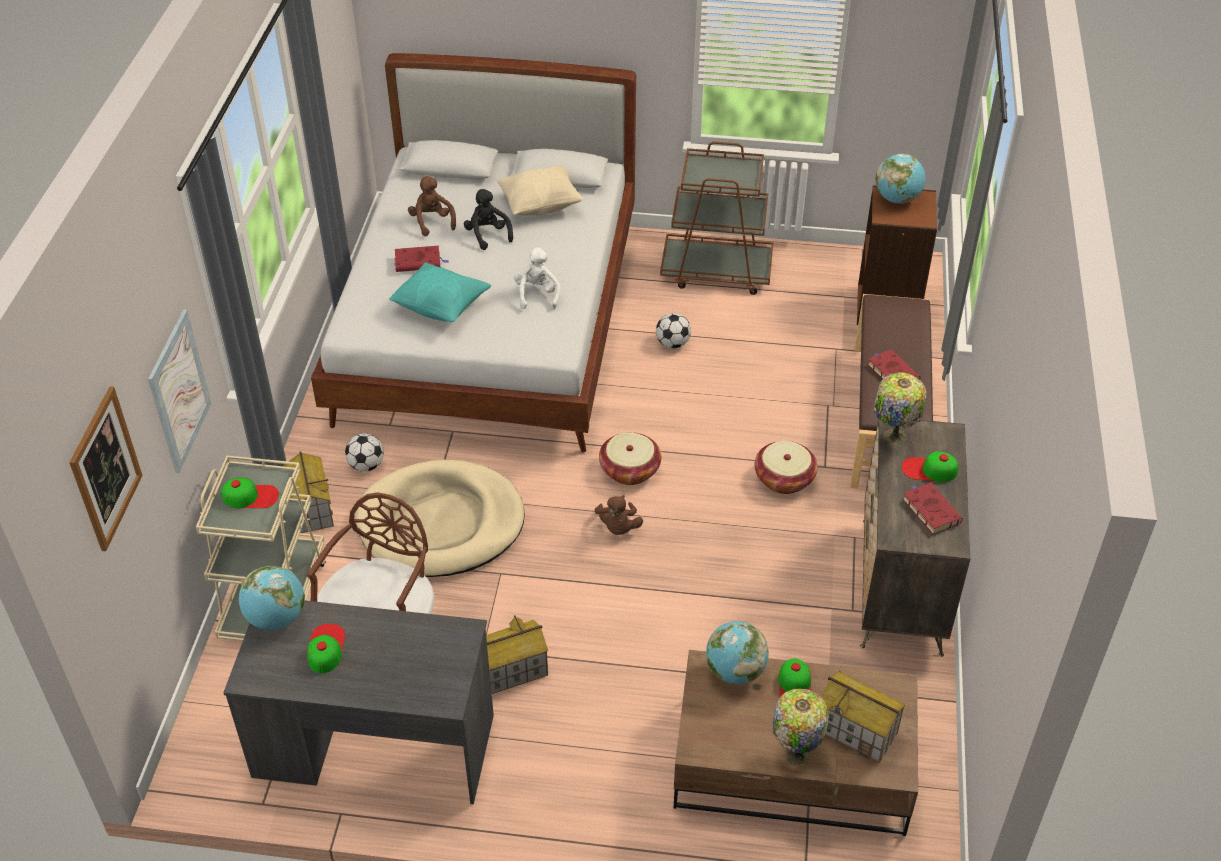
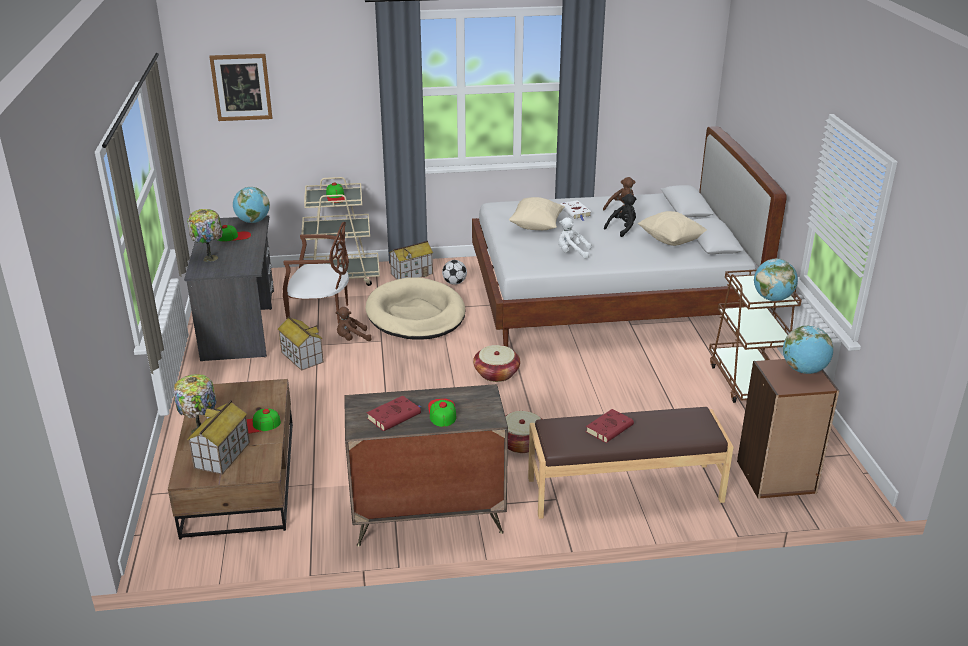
camera: 75 degrees right, 15 degrees down
picture [148,310,211,473] -> none
turquoise pillow [389,262,491,322] -> beige pillow [509,197,565,230]
red book [394,246,449,272] -> white book [560,200,592,221]
white plush toy [514,248,560,309] -> white plush toy turned 150 degrees counterclockwise [558,217,592,259]
brown plush toy [595,495,643,535] -> brown plush toy moved to [335,307,372,341]
football [656,313,691,348] -> none
globe [706,621,769,684] -> globe moved to [754,259,798,301]
table lamp [873,372,927,444] -> table lamp moved to [187,209,223,262]

